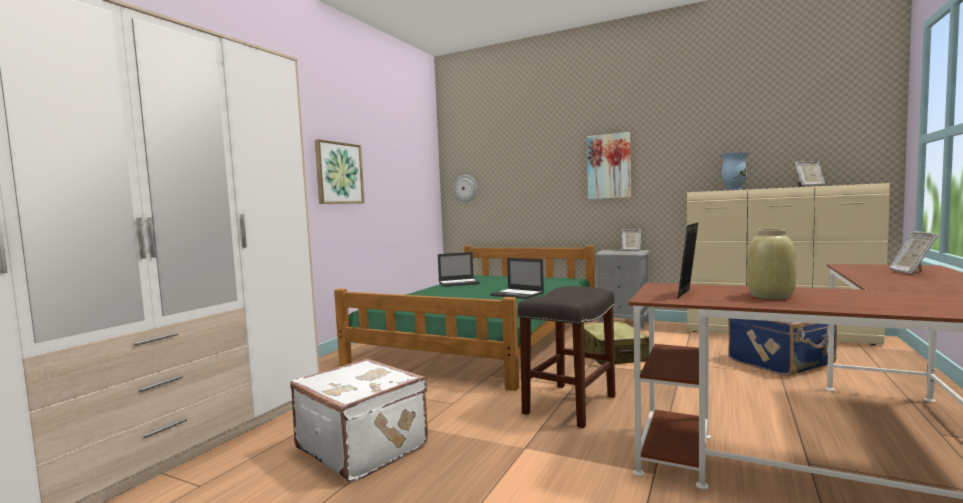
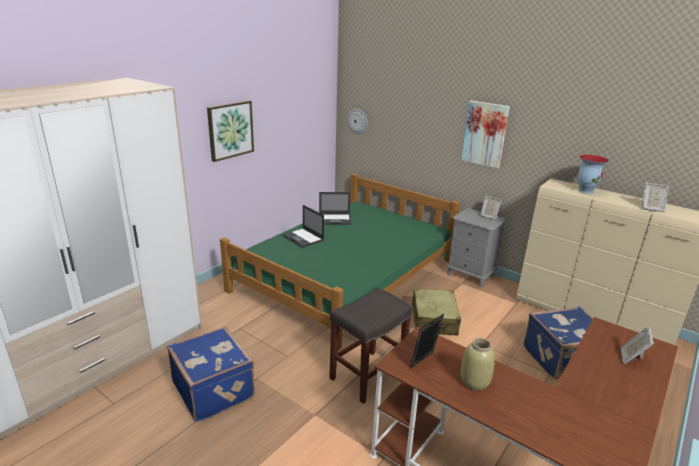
camera: 10 degrees right, 20 degrees up
white suitcase [290,358,428,482] -> blue suitcase [167,326,255,422]
laptop [490,258,544,299] -> laptop moved to [282,205,324,248]

